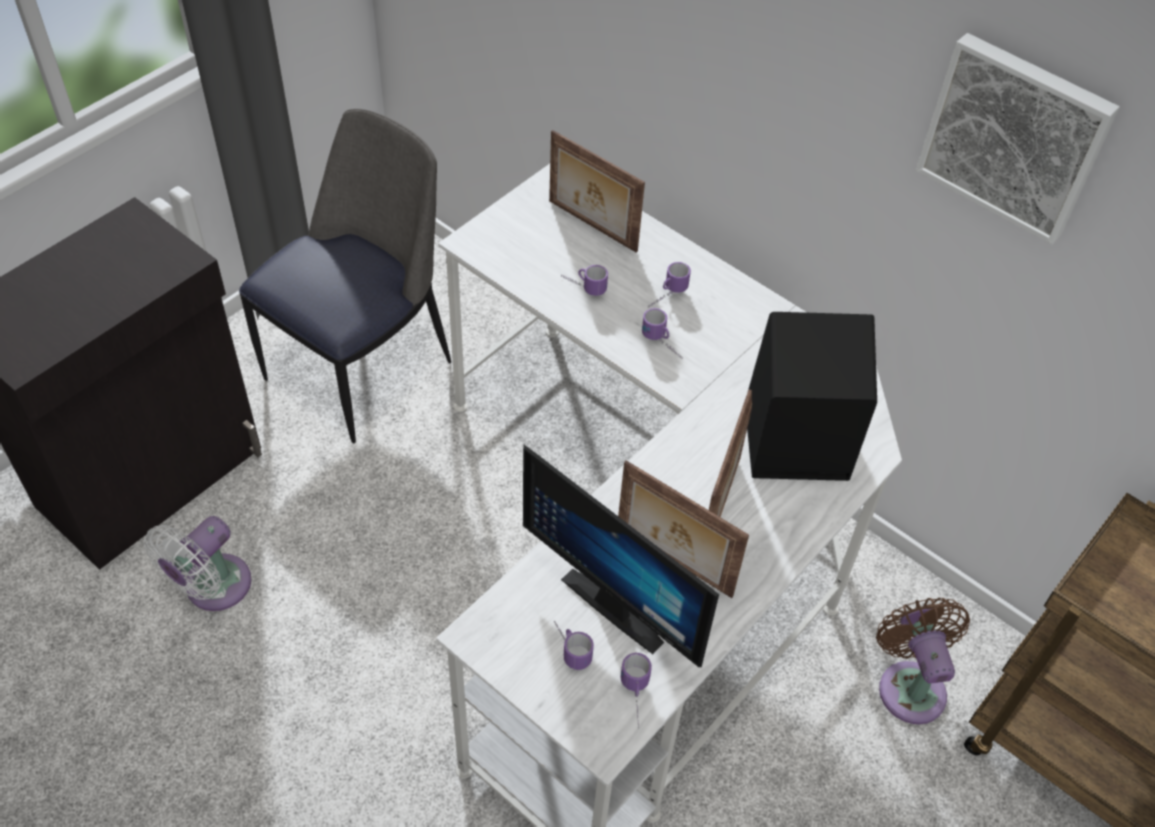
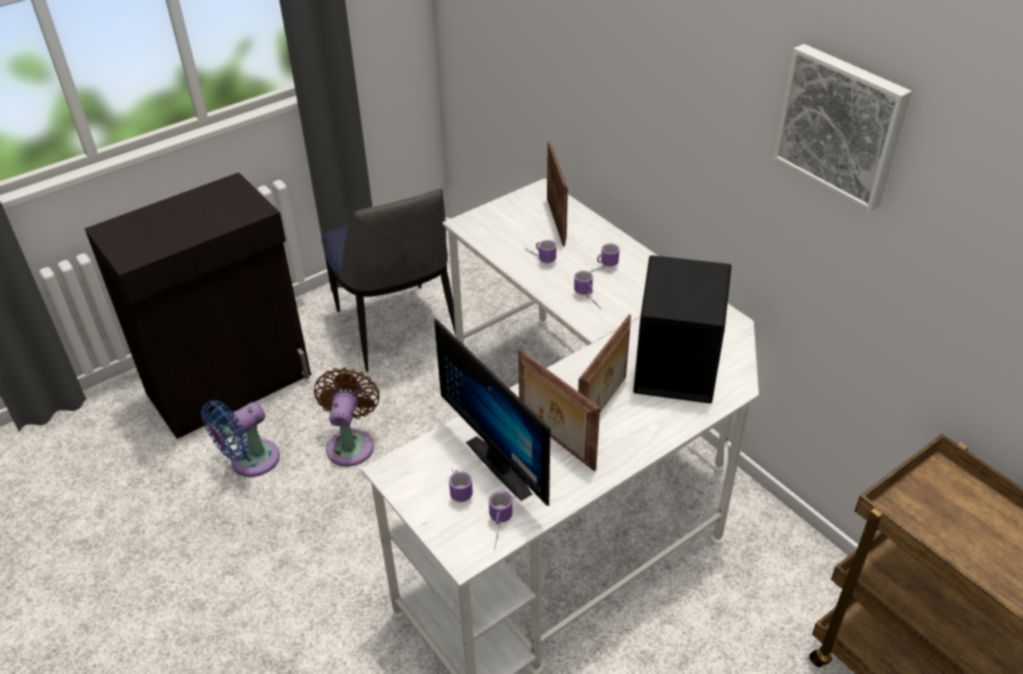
camera: 15 degrees right, 10 degrees down
white fan [143,516,251,611] -> blue fan [201,400,280,477]
chair [239,109,451,443] -> chair turned 105 degrees clockwise [321,189,456,372]
picture frame [549,130,645,253] -> picture frame turned 150 degrees counterclockwise [547,141,568,246]
brown fan [876,598,970,724] -> brown fan moved to [314,367,379,467]

